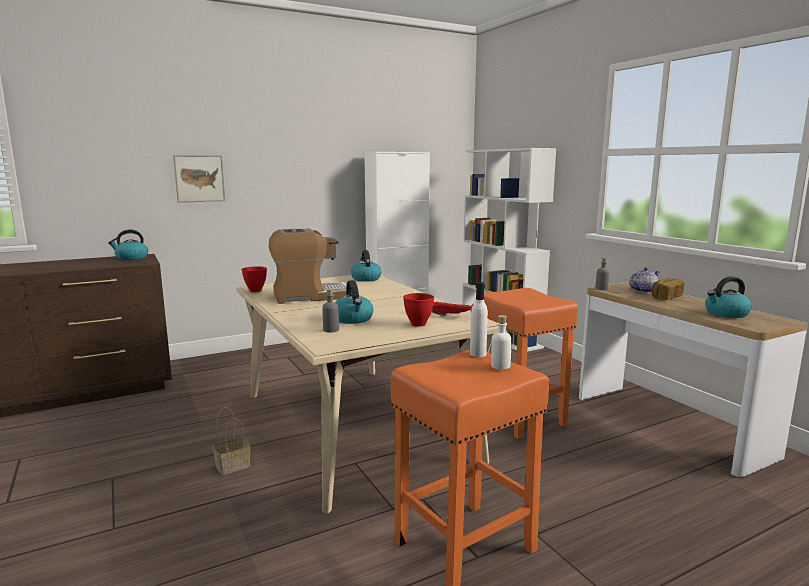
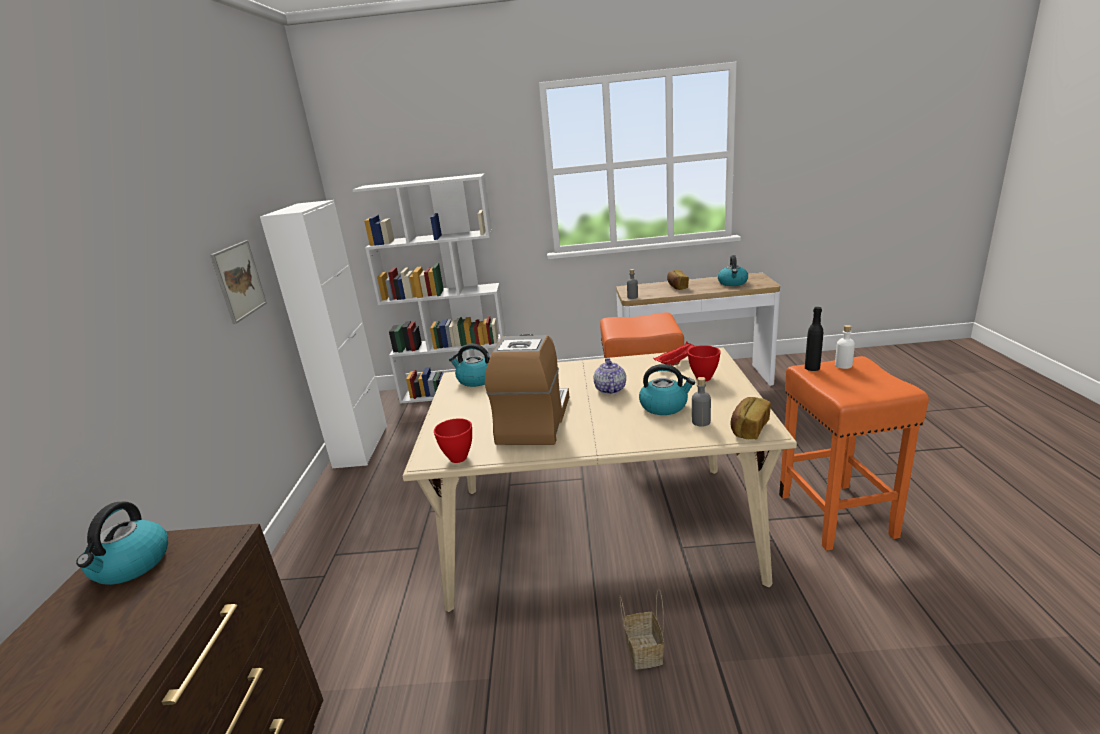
camera: 60 degrees left, 10 degrees up
picture [173,155,225,203] -> picture moved to [210,240,267,324]
white bottle [470,282,488,357] -> black bottle [805,307,823,371]
teapot [629,267,660,293] -> teapot moved to [594,358,626,394]
none -> bread [731,397,771,439]

